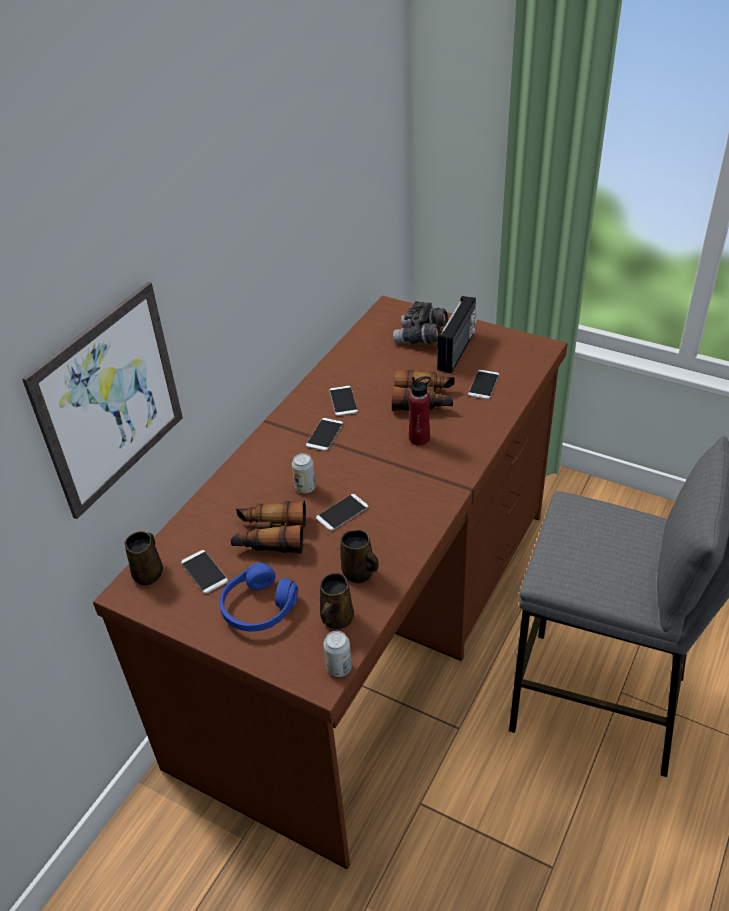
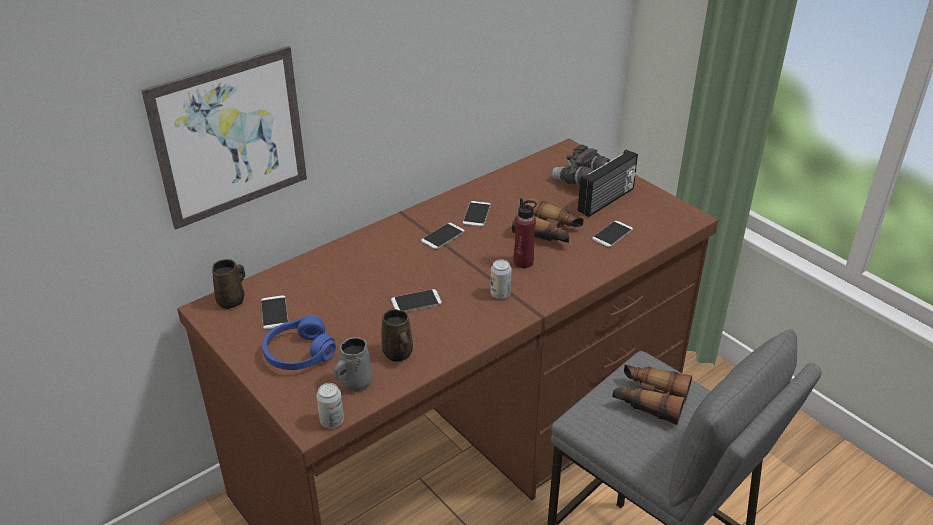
camera: 20 degrees right, 5 degrees down
binoculars [231,500,306,554] -> binoculars moved to [612,365,692,425]
can [292,453,316,493] -> can moved to [490,260,512,299]
brown mug [320,573,354,629] -> grey mug [334,337,372,391]

